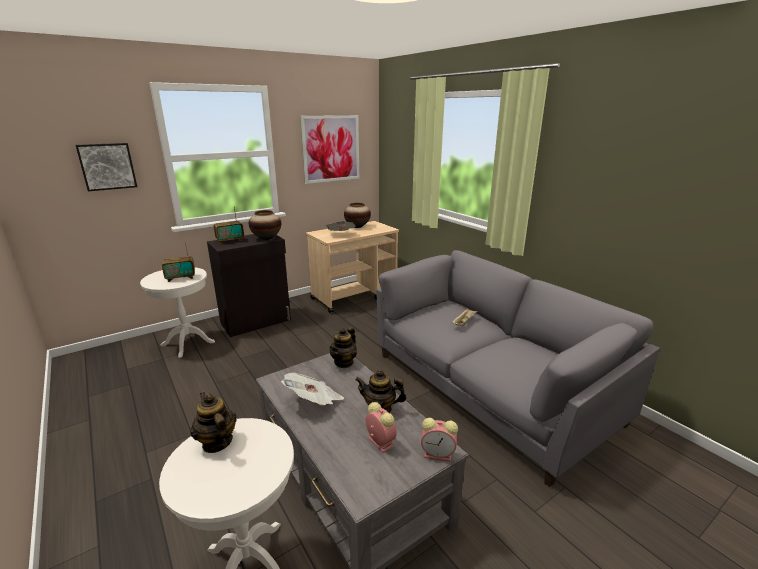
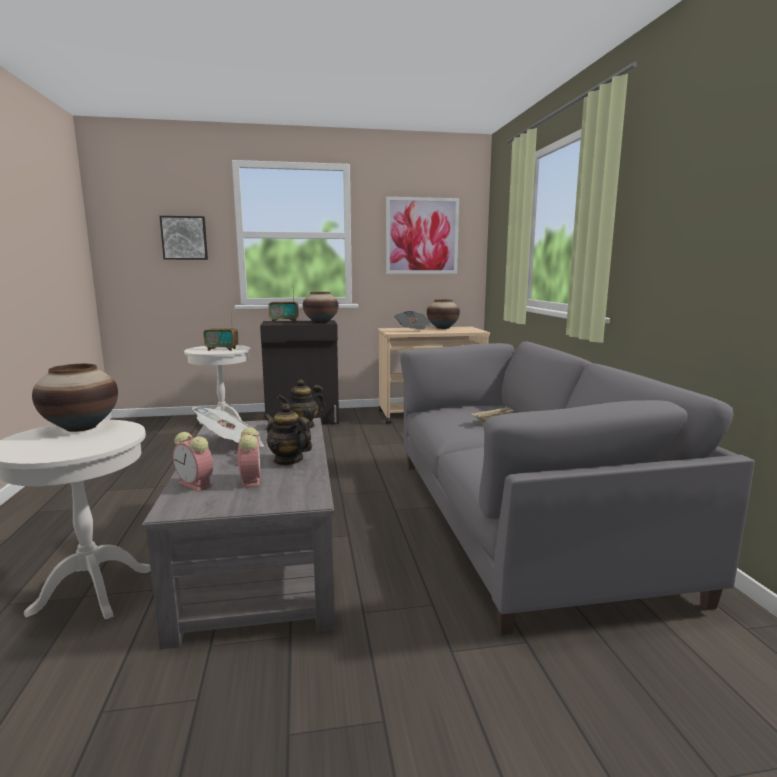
camera: 25 degrees right, 10 degrees down
teapot [190,392,237,453] -> vase [32,364,118,432]
alarm clock [421,418,458,462] -> alarm clock moved to [173,432,213,491]

